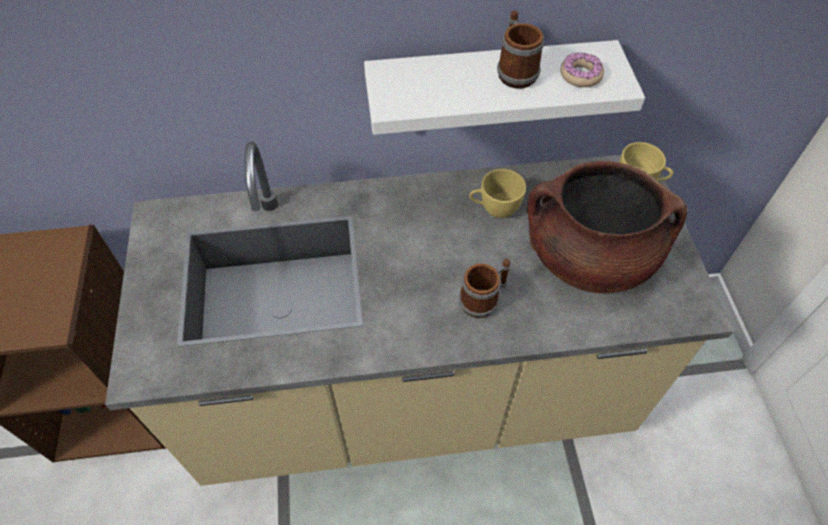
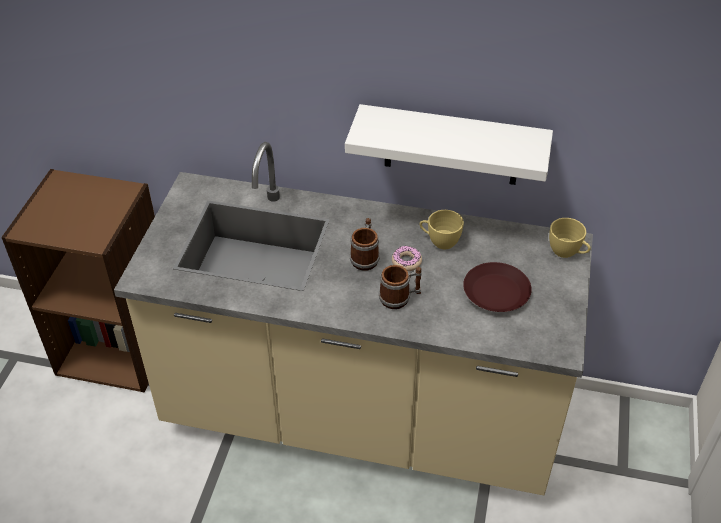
camera: 20 degrees right, 10 degrees down
mug [497,10,544,88] -> mug moved to [350,218,380,271]
brown cooking pot [527,161,687,294] -> brown plate [463,262,532,312]
donut [561,52,604,87] -> donut moved to [392,246,422,271]

